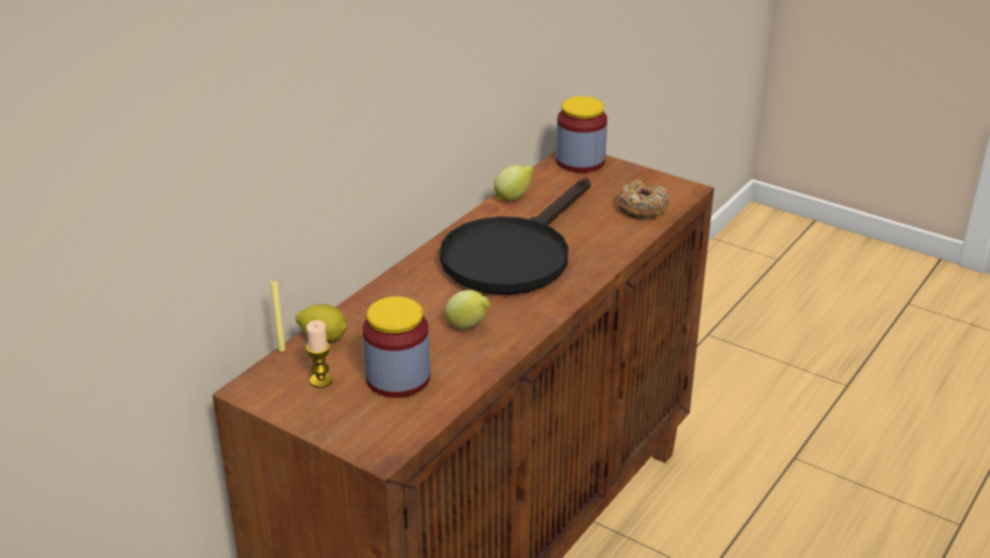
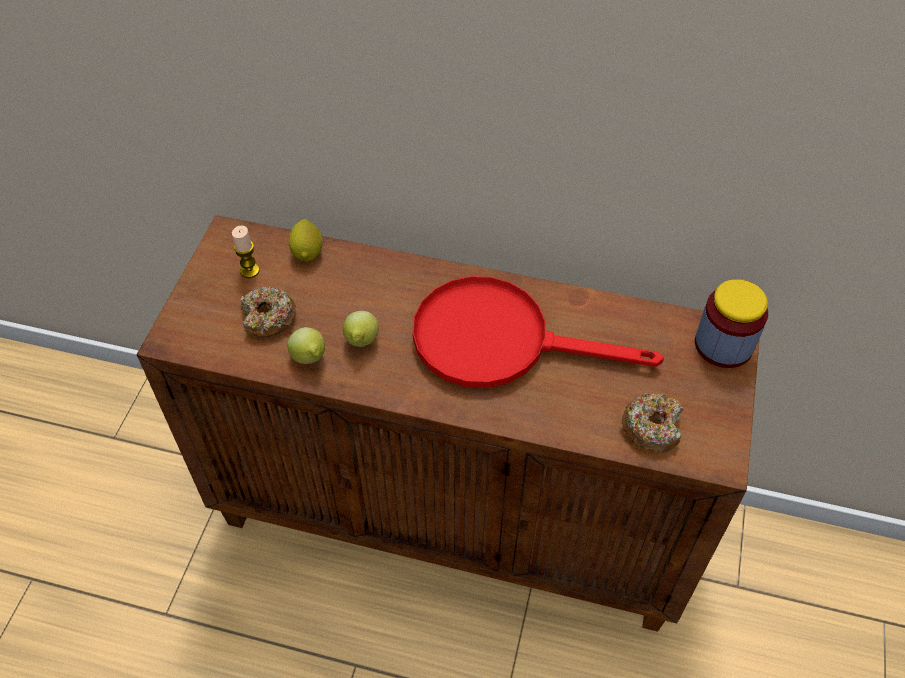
camera: 70 degrees right, 20 degrees up
yellow candle [271,280,285,351] -> none
jar [363,297,430,398] -> donut [240,287,296,337]
black frying pan [440,178,591,295] -> red frying pan [412,276,664,388]
lemon [494,165,534,201] -> lemon moved to [287,327,325,364]

